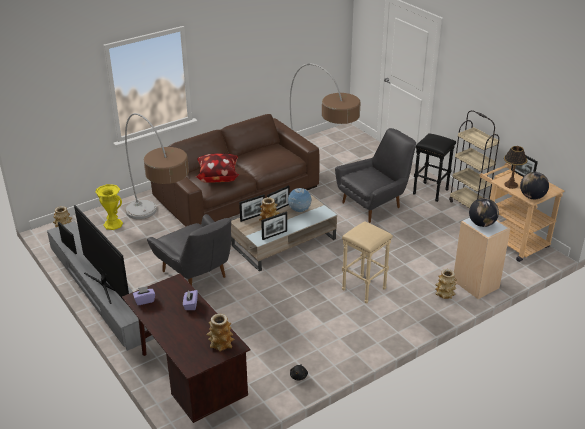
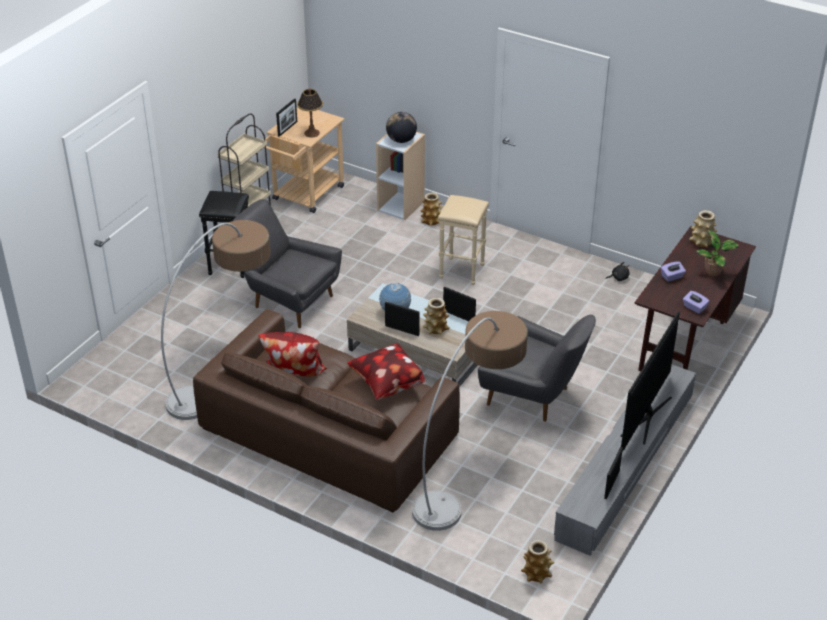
camera: 115 degrees left, 5 degrees up
yellow vase [96,184,123,230] -> none
grey armchair [147,214,231,286] -> grey armchair turned 90 degrees clockwise [478,315,596,422]
picture frame [239,194,265,222] -> none
globe [520,172,549,199] -> none
none -> pillow [258,332,327,376]
none -> potted plant [696,230,739,277]

